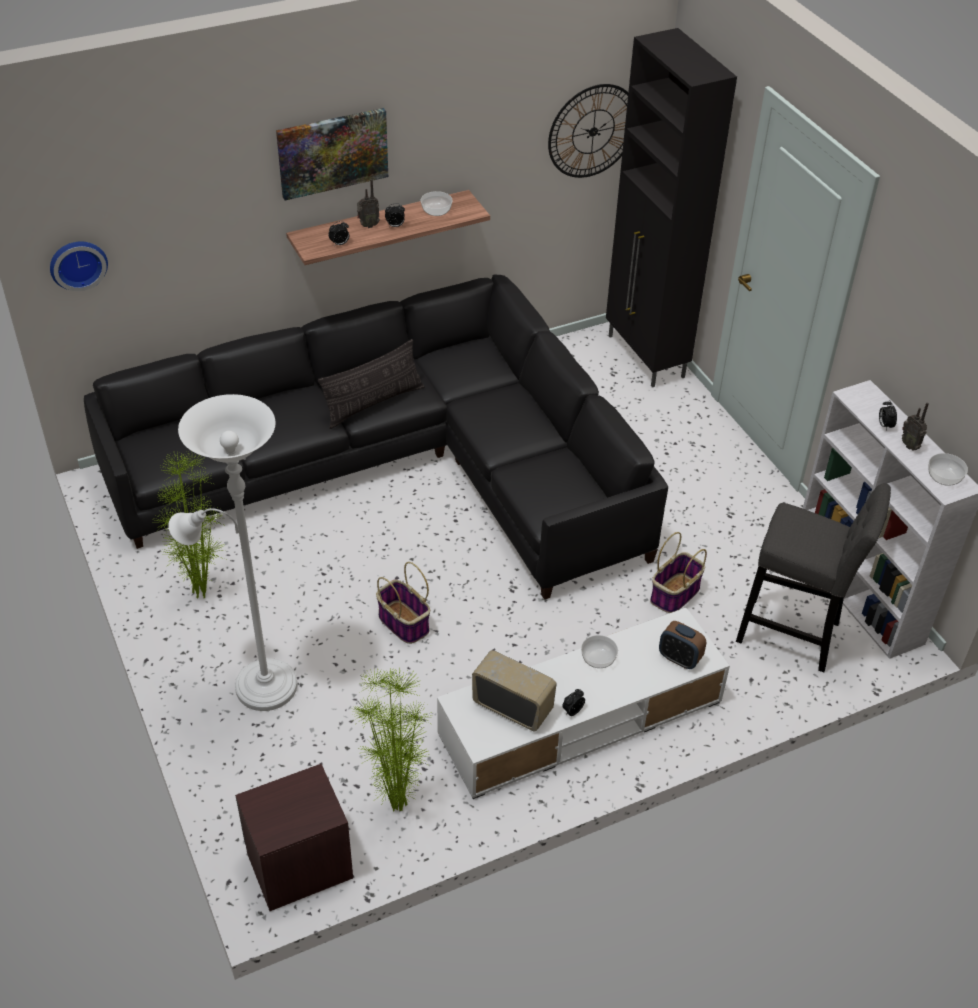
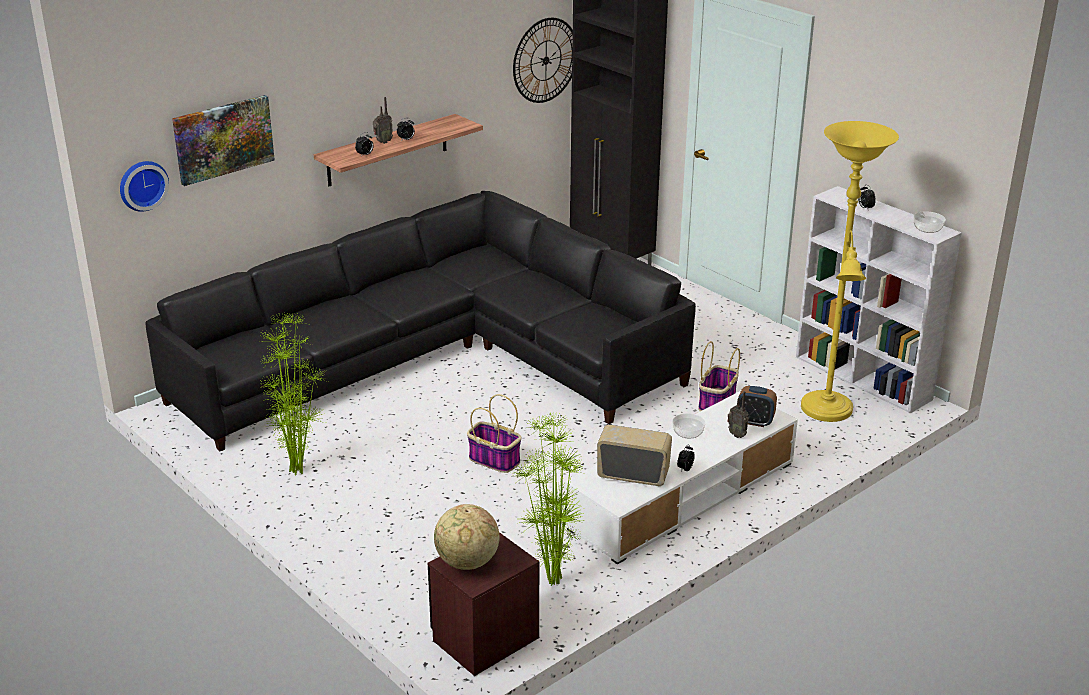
camera: 15 degrees left, 15 degrees down
white floor lamp [168,394,297,711] -> none
picture [276,108,388,200] -> picture moved to [172,95,275,186]
pillow [318,339,425,429] -> none
bowl [421,191,453,216] -> none
grey stool [736,483,891,672] -> yellow floor lamp [801,121,899,422]
radio [902,403,929,451] -> radio moved to [727,391,748,438]
none -> globe [434,504,500,570]

